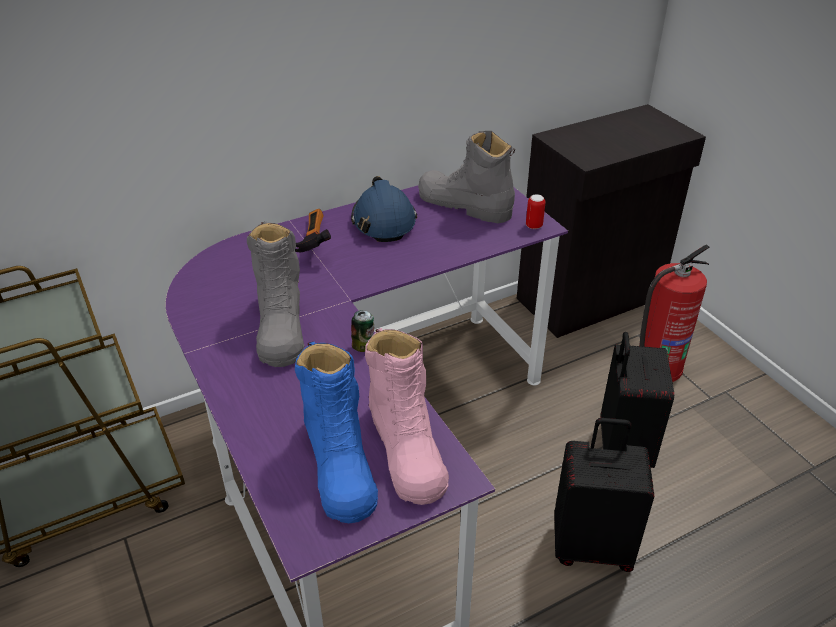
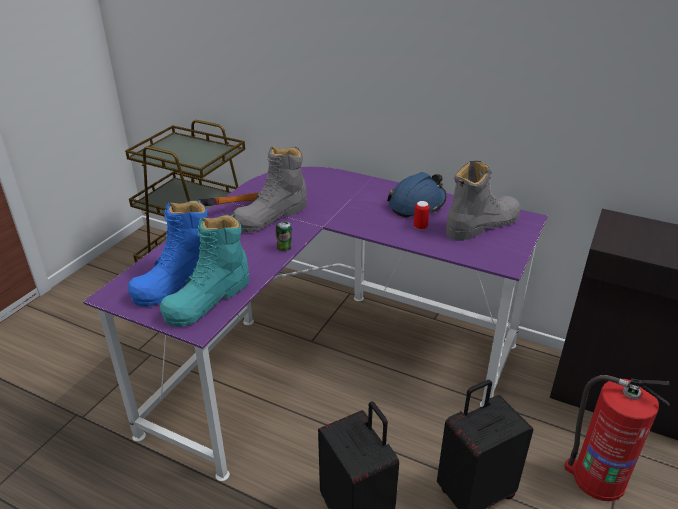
camera: 55 degrees right, 5 degrees down
hammer [295,209,331,252] -> hammer moved to [199,192,260,206]
pink boot [365,328,449,505] -> turquoise boot [160,214,249,327]
grey boot [418,131,515,223] -> grey boot turned 60 degrees clockwise [446,161,520,241]
can [526,194,546,229] -> can moved to [414,201,430,230]

